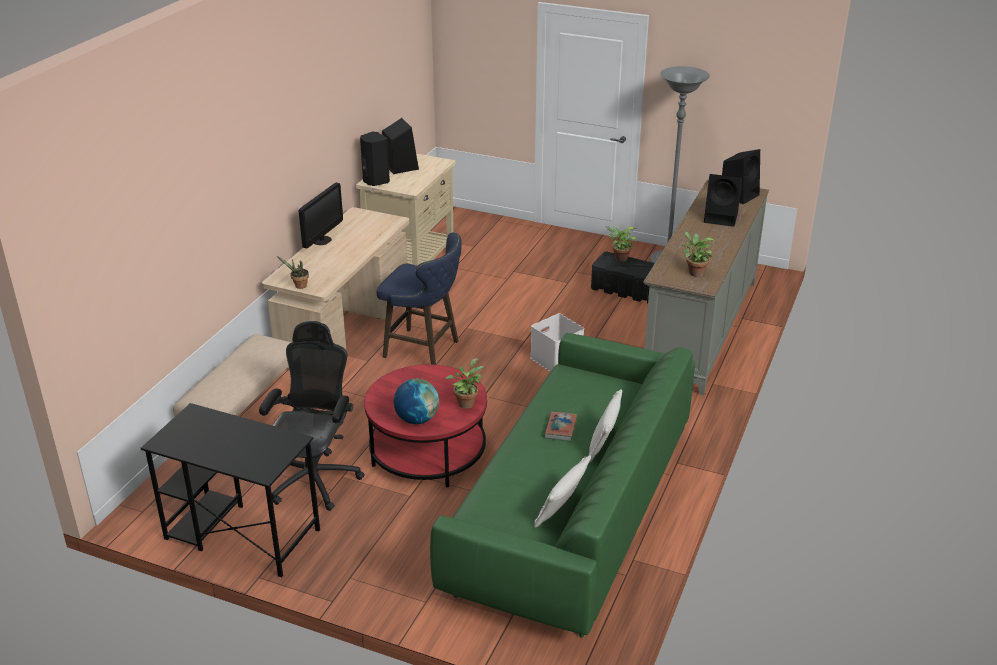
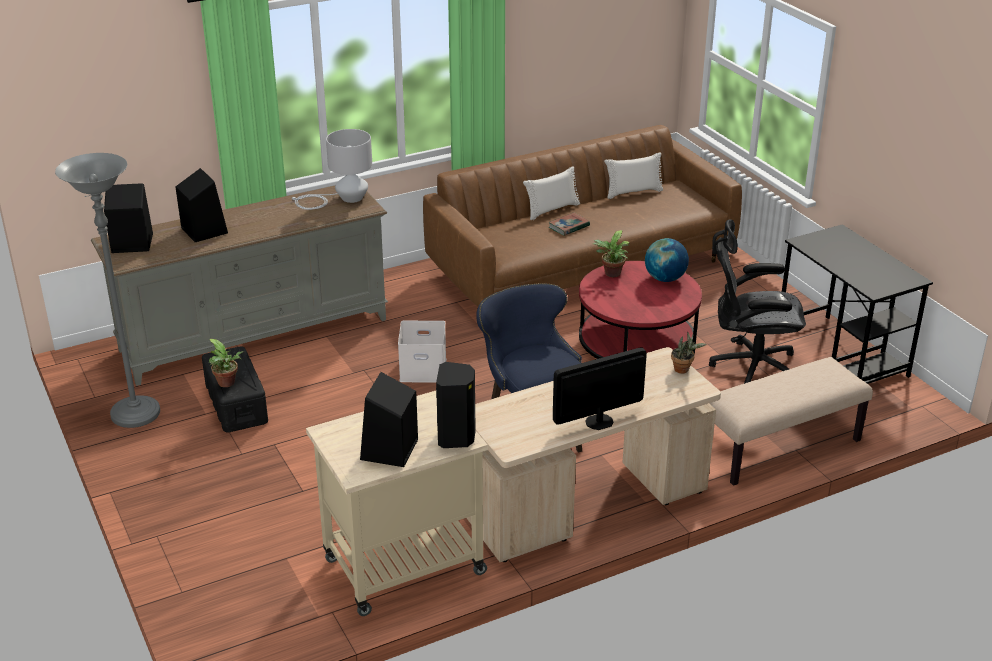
camera: 140 degrees left, 0 degrees up
office chair [259,321,365,511] -> office chair turned 45 degrees clockwise [709,219,806,384]
green sofa [430,333,695,638] -> brown sofa [423,125,742,307]
potted plant [682,231,715,277] -> white table lamp [292,129,372,210]

